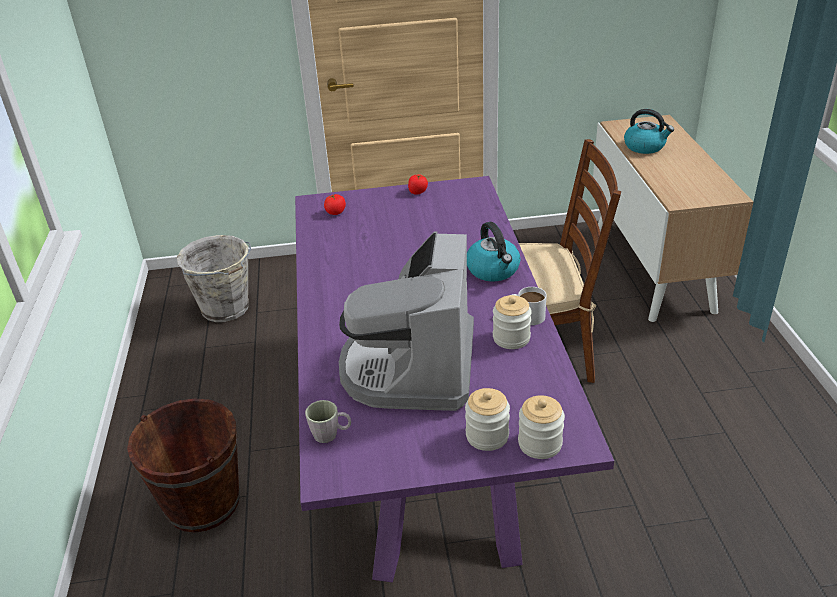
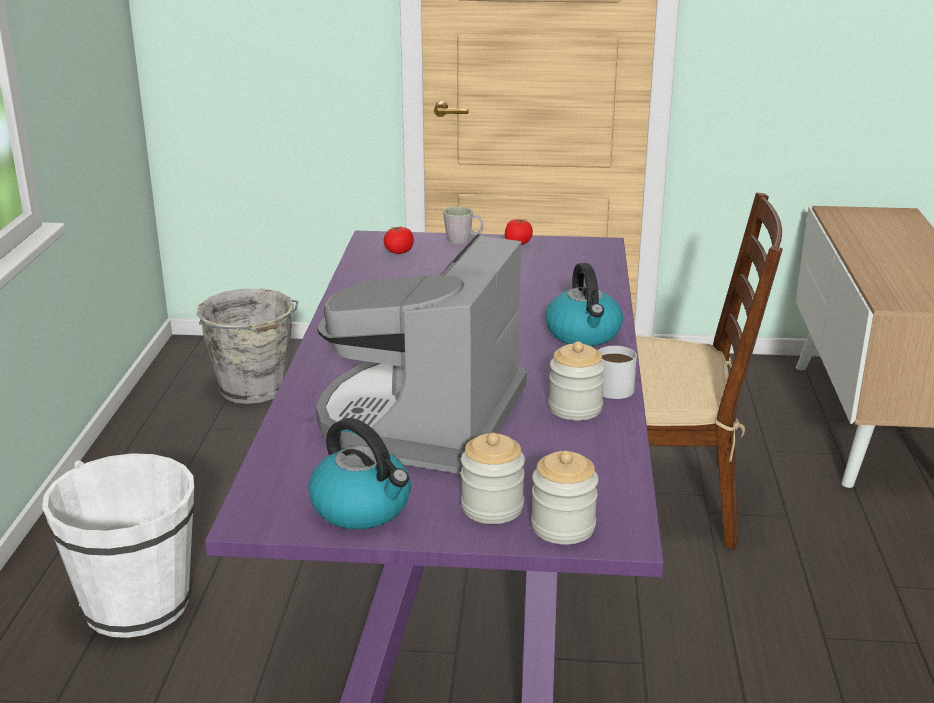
camera: 10 degrees right, 10 degrees down
brown bucket [127,398,240,532] -> white bucket [42,453,194,638]
grey mug [305,400,351,443] -> grey mug moved to [443,206,483,244]
kettle [624,109,674,154] -> kettle moved to [308,418,411,529]

